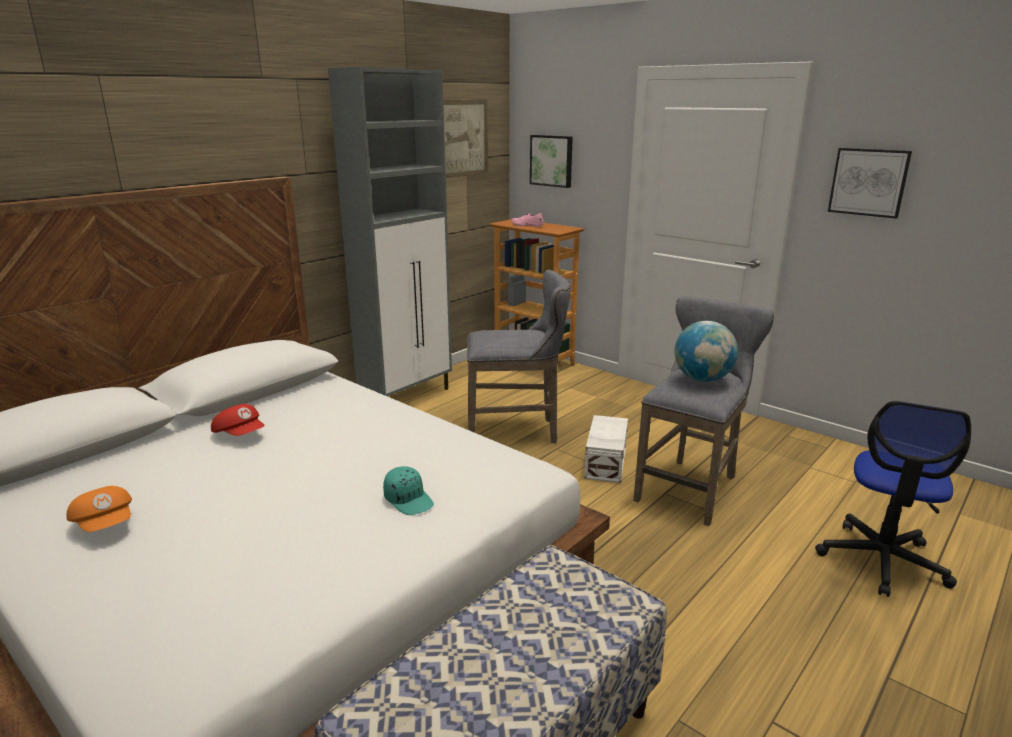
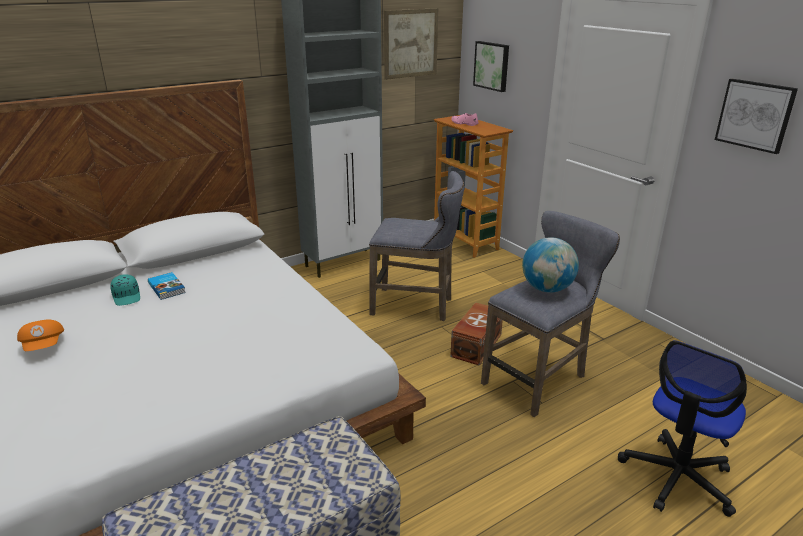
camera: 15 degrees right, 5 degrees up
red cap [211,404,265,436] -> book [148,272,186,300]
turquoise cap [383,466,434,515] -> turquoise cap moved to [110,274,140,306]
white storage box [584,415,628,483] -> brown storage box [450,302,503,366]

